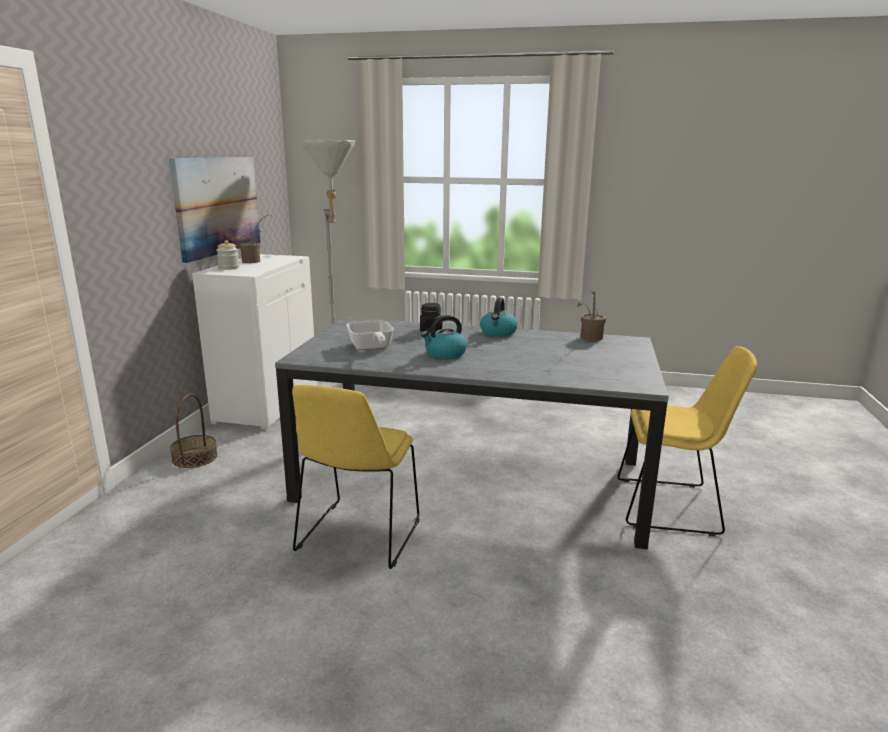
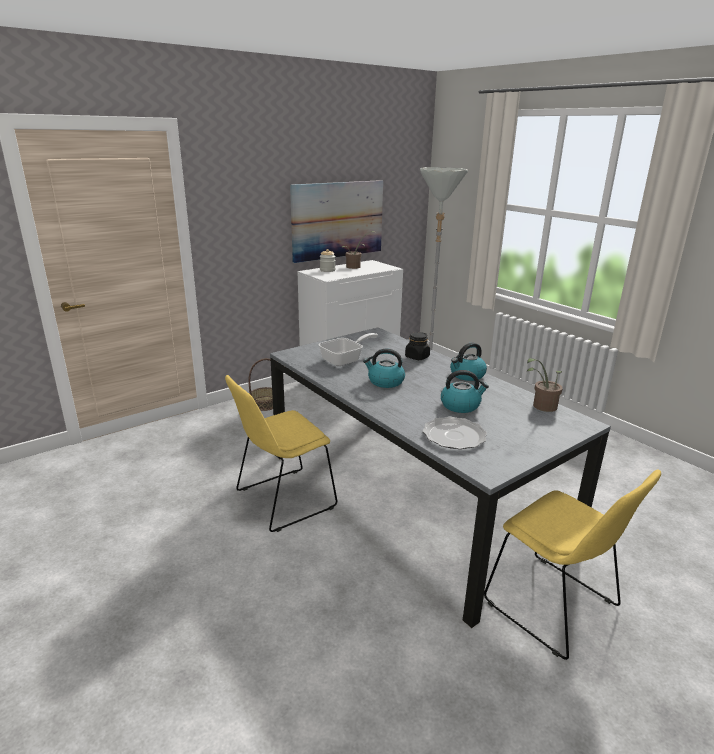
camera: 40 degrees right, 5 degrees up
frying pan [346,321,394,350] -> frying pan turned 150 degrees counterclockwise [319,333,378,366]
none -> plate [423,417,487,449]
none -> kettle [441,370,489,413]

